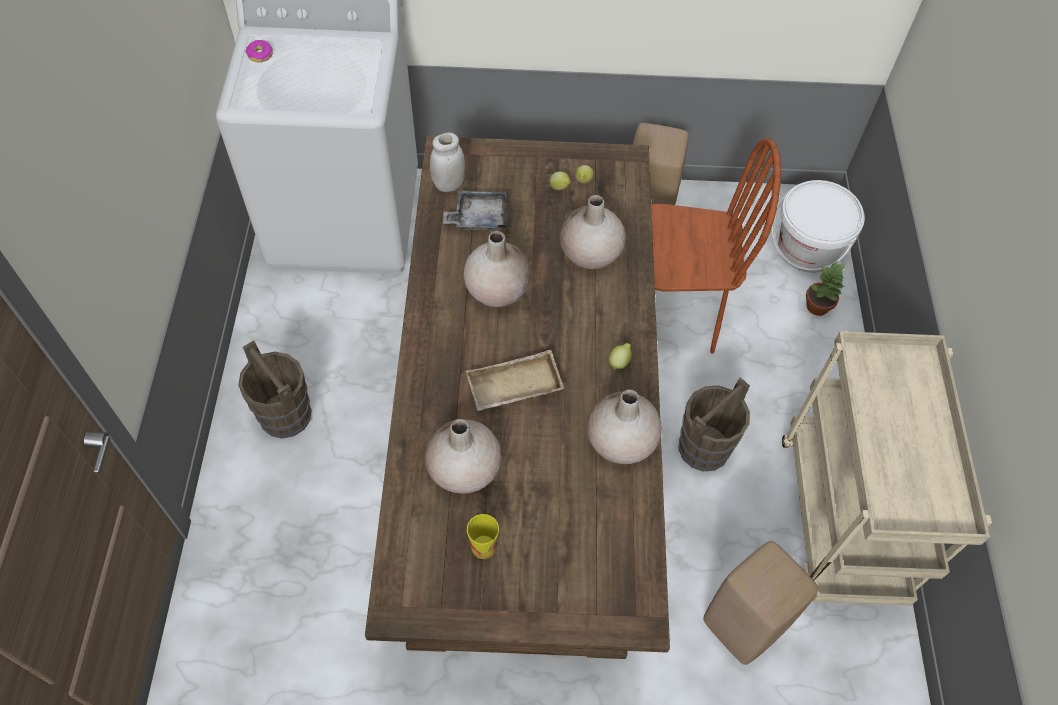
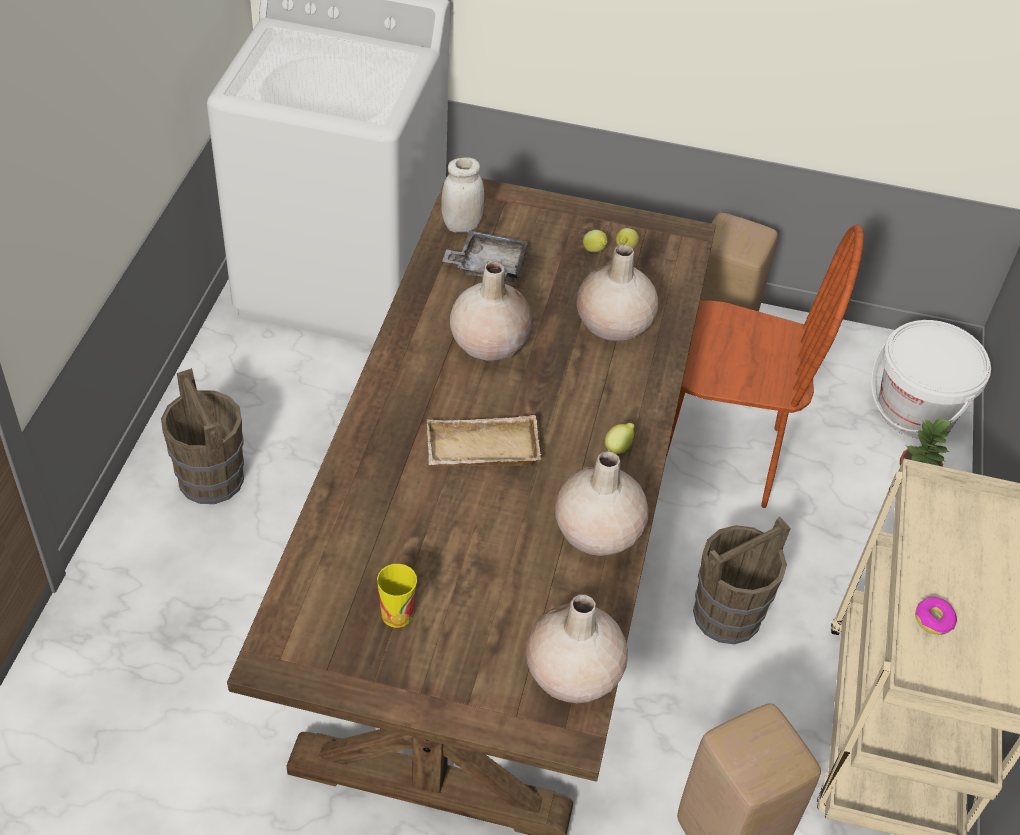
camera: 10 degrees right, 10 degrees down
donut [246,40,273,62] -> donut moved to [915,597,957,635]
beige vase [424,419,501,494] -> beige vase moved to [526,594,628,703]

